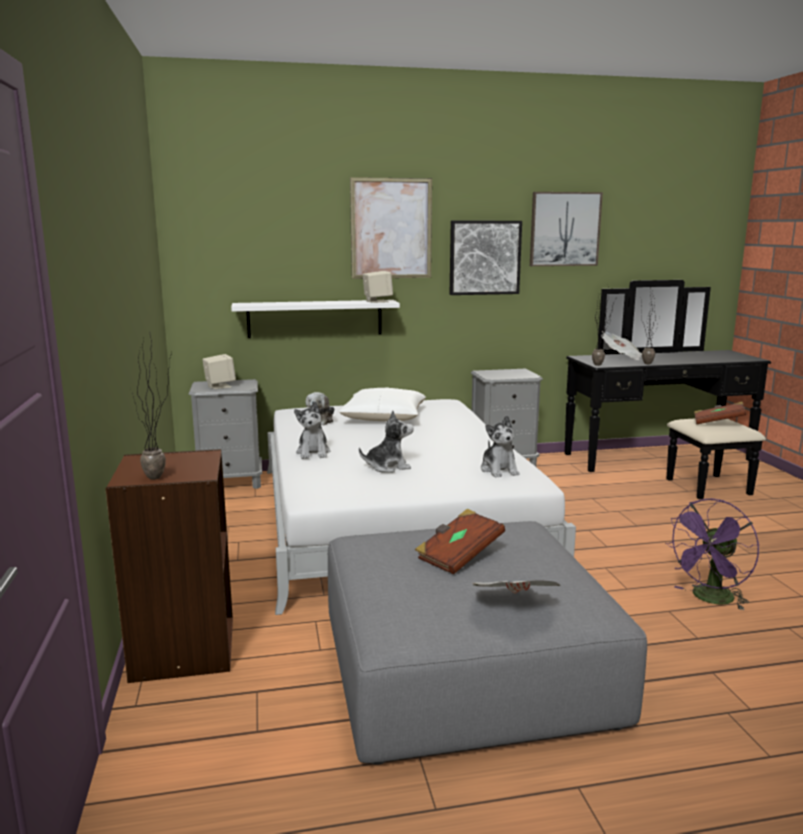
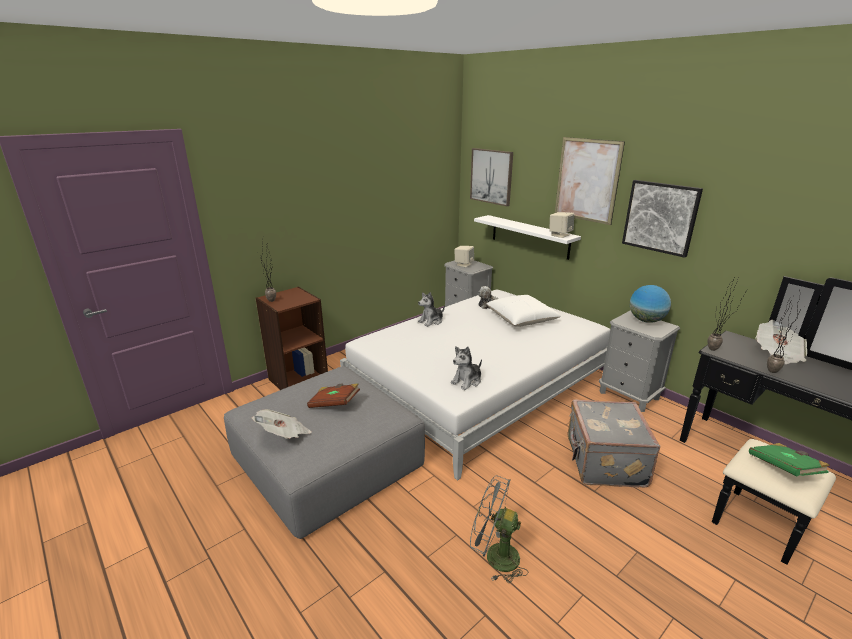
camera: 60 degrees right, 10 degrees up
plush toy [359,411,414,473] -> none
picture [530,192,603,266] -> picture moved to [470,148,513,206]
purple fan [666,499,759,610] -> grey fan [470,475,528,583]
brown book [694,402,746,424] -> green book [749,443,830,476]
none -> grey suitcase [568,399,660,488]
none -> globe [630,285,671,323]

